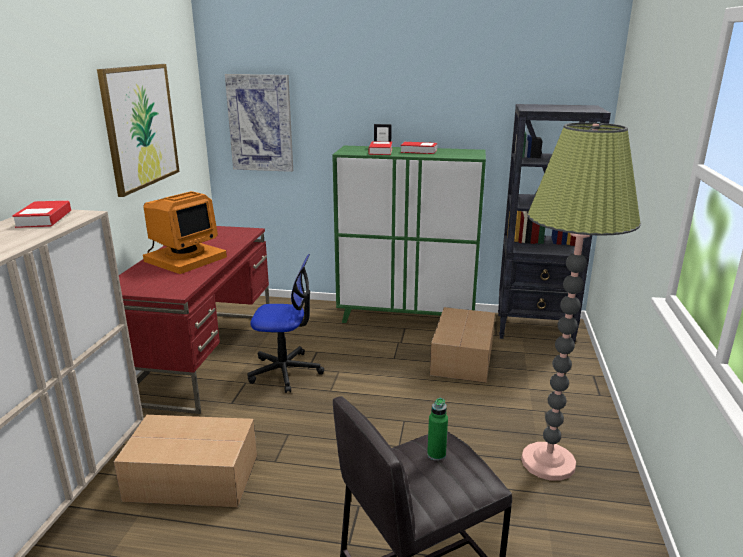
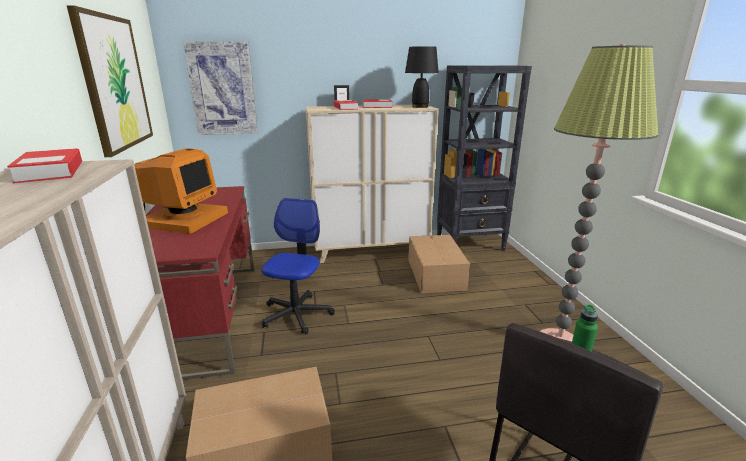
camera: 20 degrees left, 0 degrees up
office chair [247,254,324,393] -> office chair turned 60 degrees counterclockwise [261,198,335,334]
green cabinet [332,146,486,323] -> beige cabinet [306,105,439,263]
none -> black table lamp [405,46,439,108]

